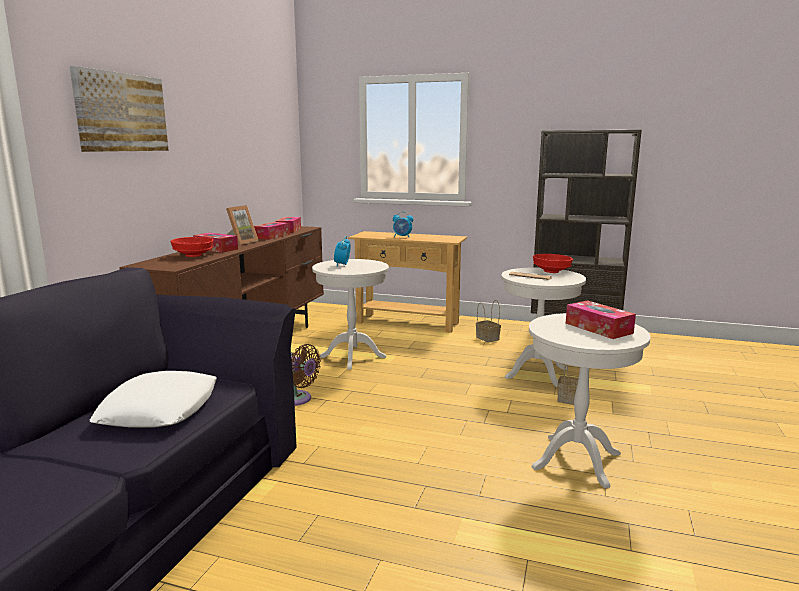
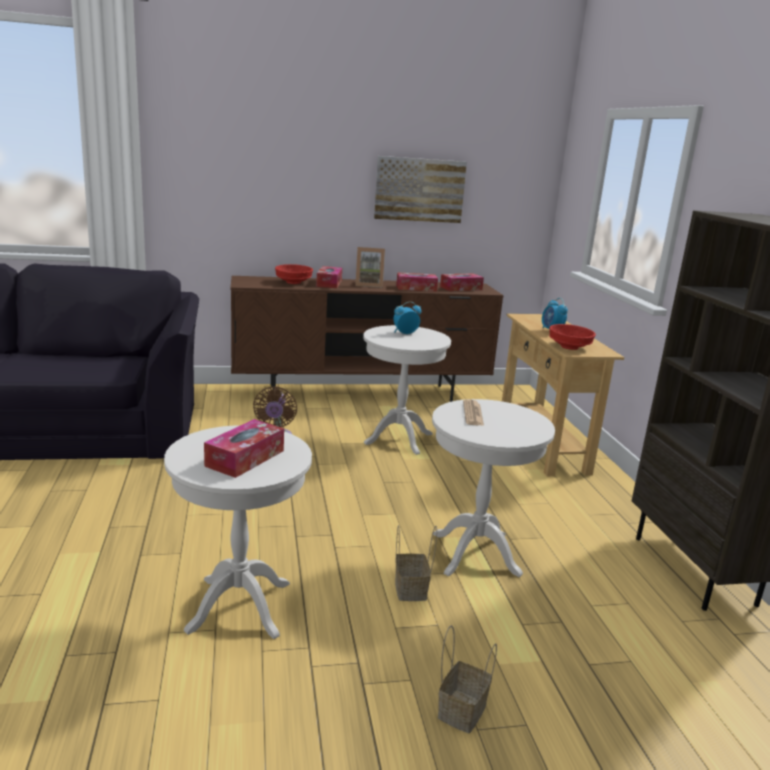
camera: 60 degrees right, 5 degrees up
picture [70,66,169,152] -> picture moved to [374,156,467,223]
white pillow [90,371,217,428] -> none
basket [476,300,501,342] -> basket moved to [438,625,497,733]
red bowl [533,254,573,273] -> red bowl moved to [549,324,596,350]

